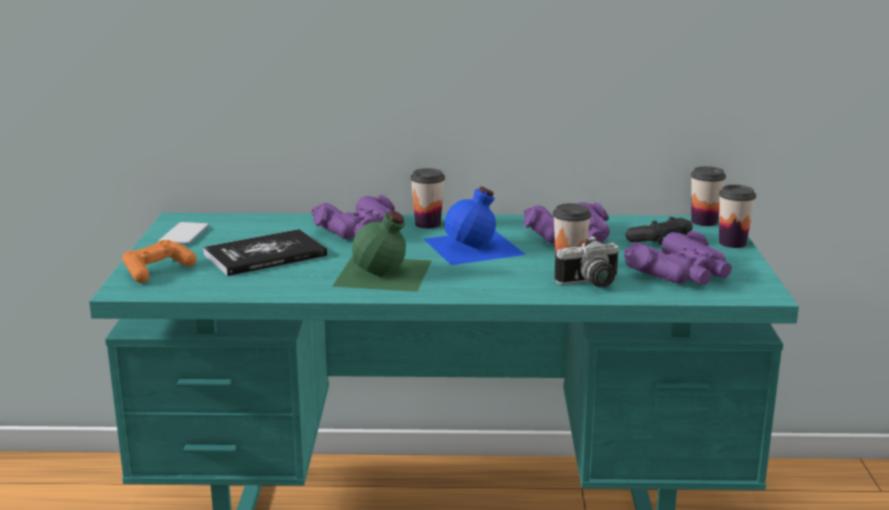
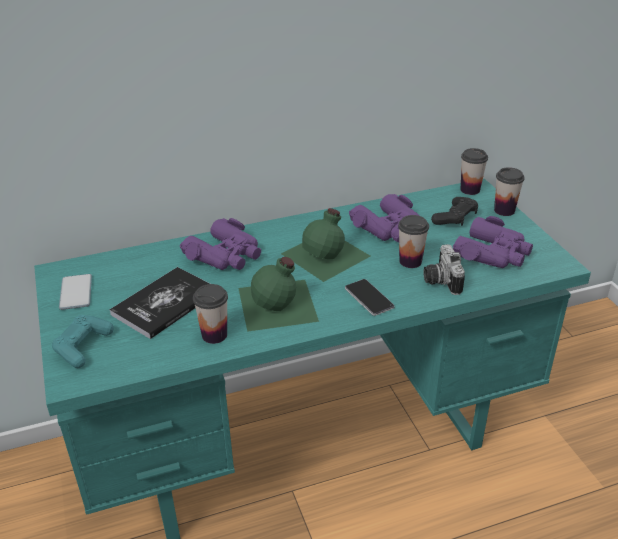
camera: 20 degrees left, 15 degrees up
orange game controller [123,240,197,283] -> turquoise game controller [52,315,114,368]
cup [410,168,445,229] -> cup moved to [193,284,228,344]
blue bottle [424,186,526,265] -> green bottle [281,208,370,282]
camera [554,236,619,287] -> camera turned 120 degrees clockwise [424,244,465,295]
none -> phone [345,279,395,316]

